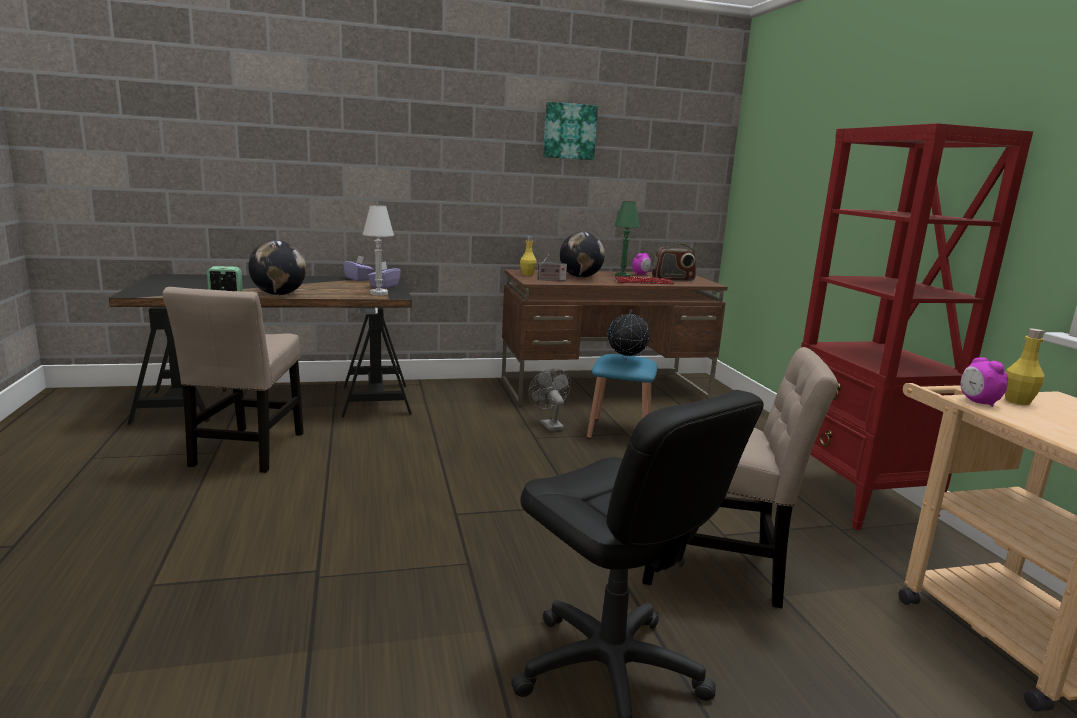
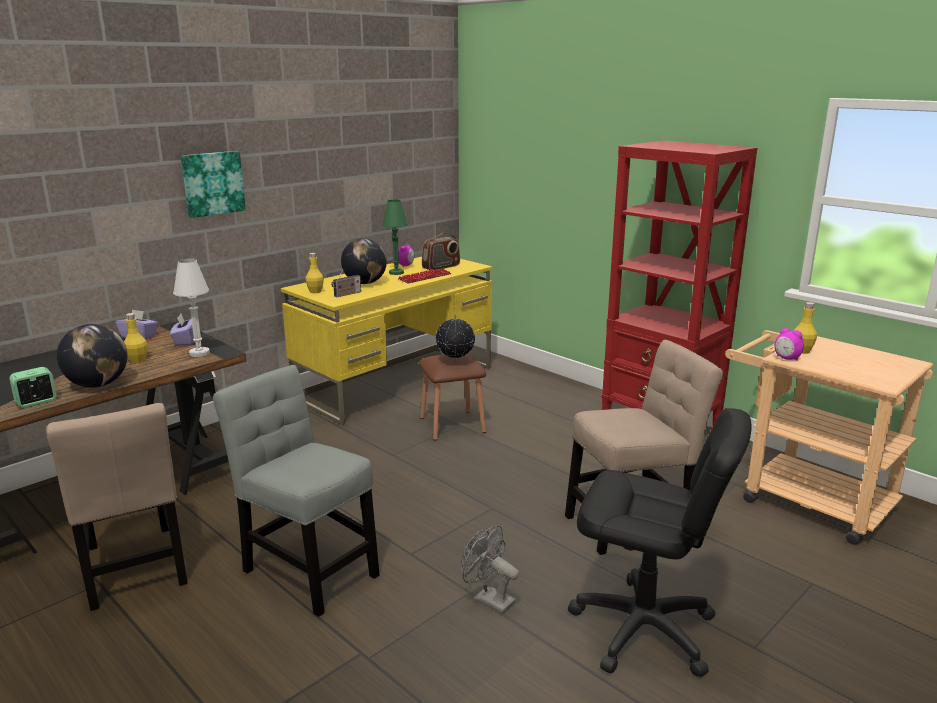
camera: 30 degrees left, 5 degrees up
brown desk [502,270,728,406] -> yellow desk [281,257,492,425]
grey fan [528,369,571,431] -> grey fan moved to [461,525,519,614]
picture [543,102,598,160] -> picture moved to [181,151,246,218]
blue stool [587,354,657,439] -> brown stool [419,354,486,441]
none -> yellow bottle [124,313,147,363]
none -> grey chair [213,365,380,617]

